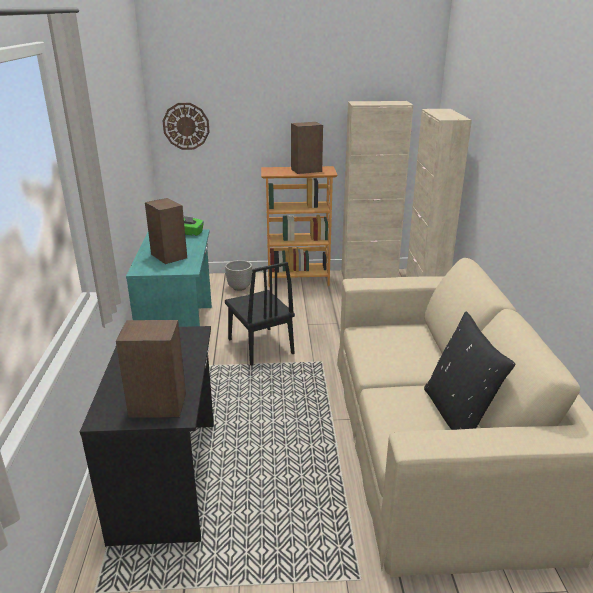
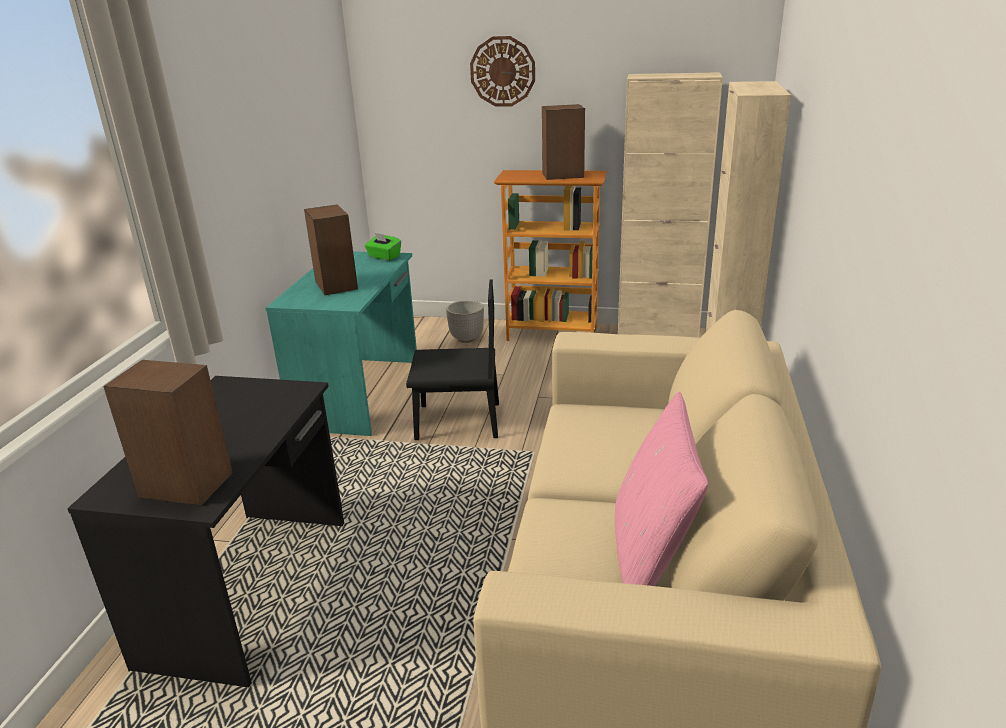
camera: 15 degrees right, 0 degrees up
wall clock [163,103,210,150] -> wall clock moved to [470,36,535,107]
black chair [225,262,295,366] -> black chair turned 75 degrees counterclockwise [406,279,499,440]
black pillow [424,311,516,430] -> pink pillow [615,392,708,586]

